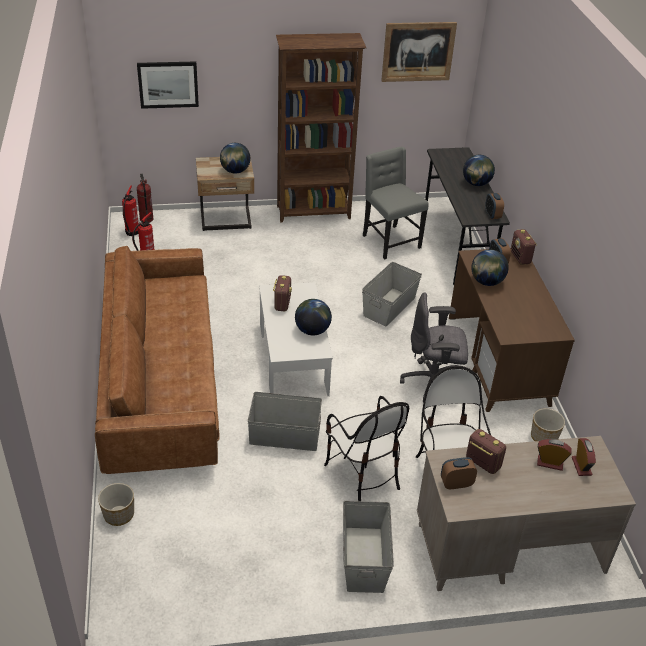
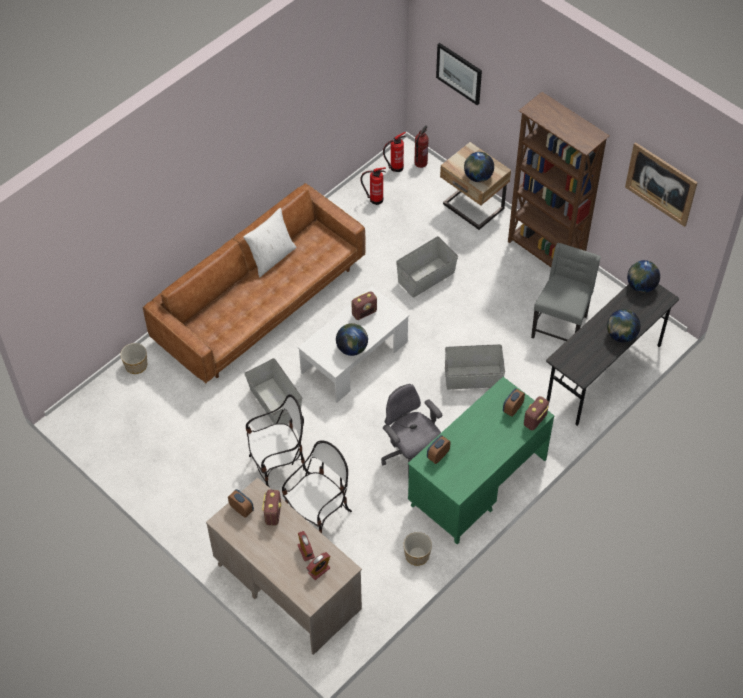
camera: 55 degrees right, 15 degrees up
chair [324,396,409,501] -> chair turned 135 degrees counterclockwise [246,394,310,487]
grey storage box [343,501,394,593] -> grey storage box moved to [396,236,458,298]
brown desk [449,248,575,412] -> green desk [408,377,554,544]
globe [472,249,509,286] -> globe moved to [627,260,660,293]
alarm clock [485,193,504,219] -> alarm clock moved to [427,435,451,464]
none -> white pillow [243,208,297,277]

